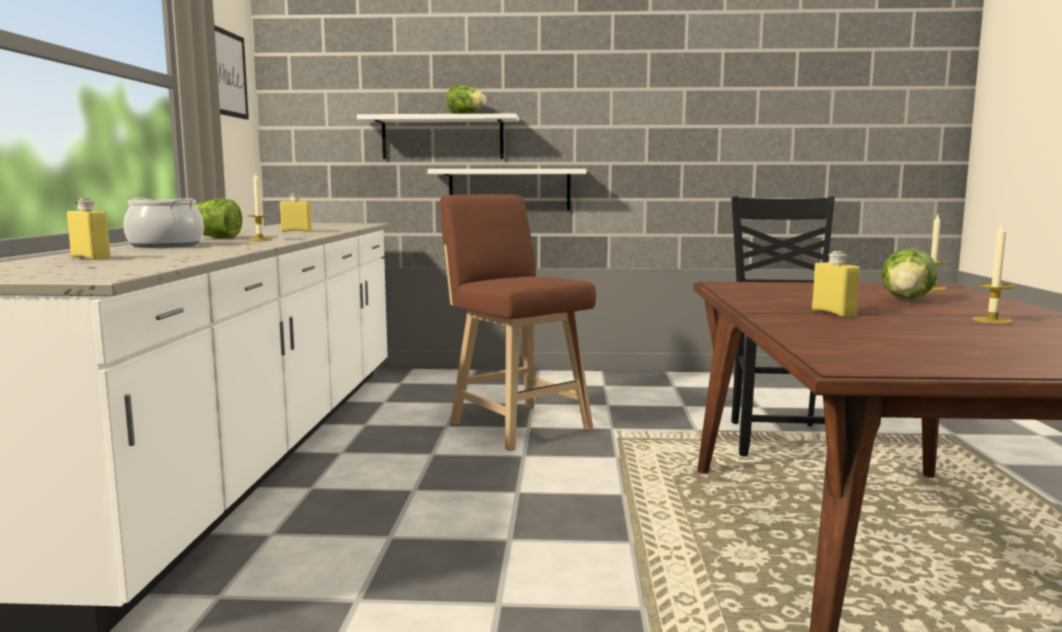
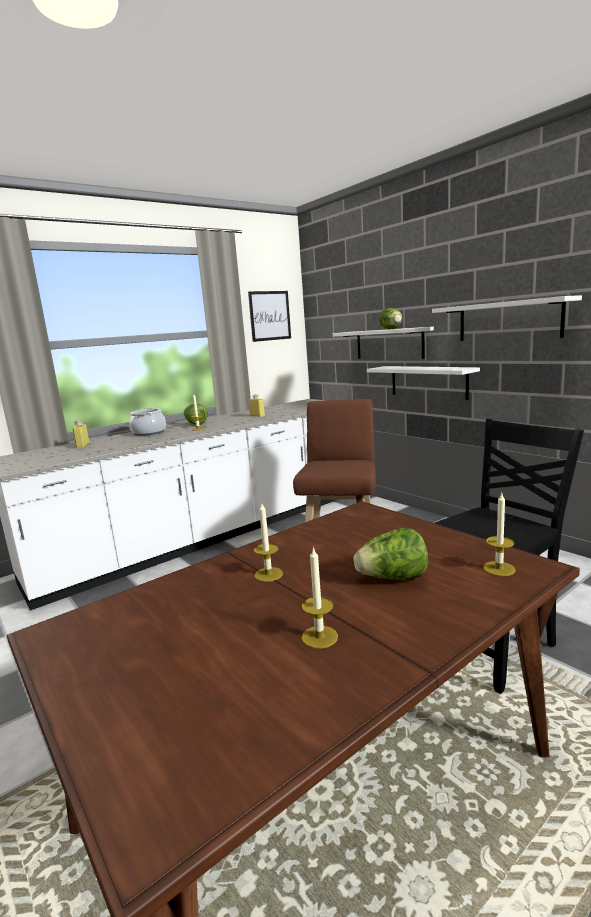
camera: 50 degrees right, 5 degrees up
yellow bottle [812,251,860,317] -> candle [254,502,283,582]
none -> white shelf [432,295,582,341]

